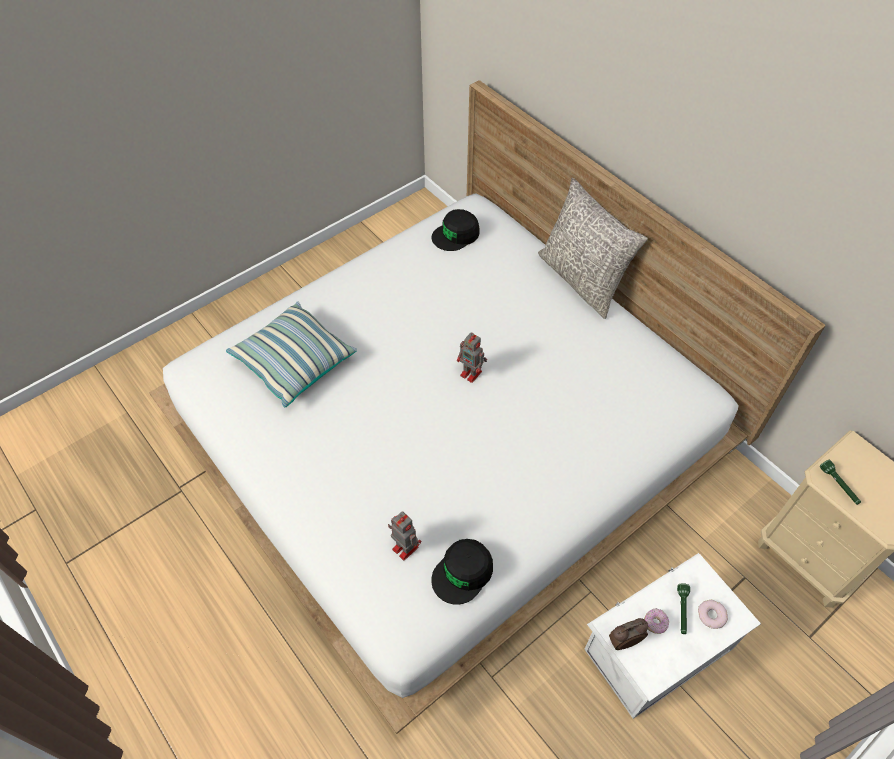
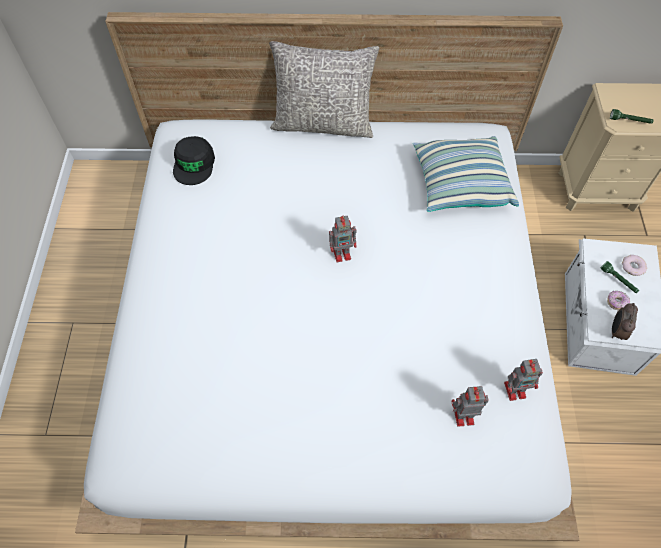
camera: 50 degrees left, 5 degrees up
pillow [226,301,357,408] -> pillow moved to [413,136,519,212]
black cap [431,539,493,605] -> toy robot [504,359,543,401]

